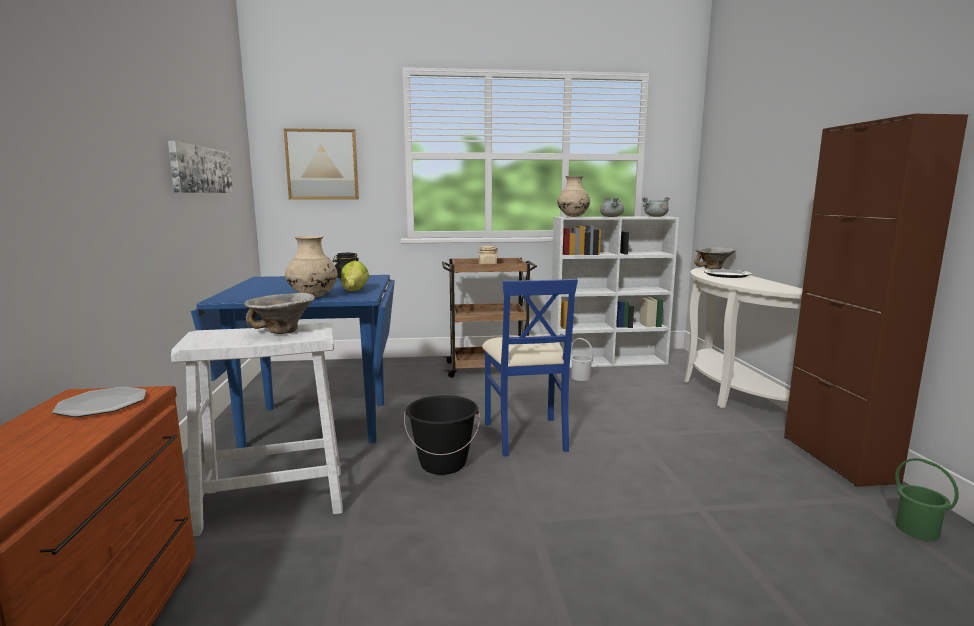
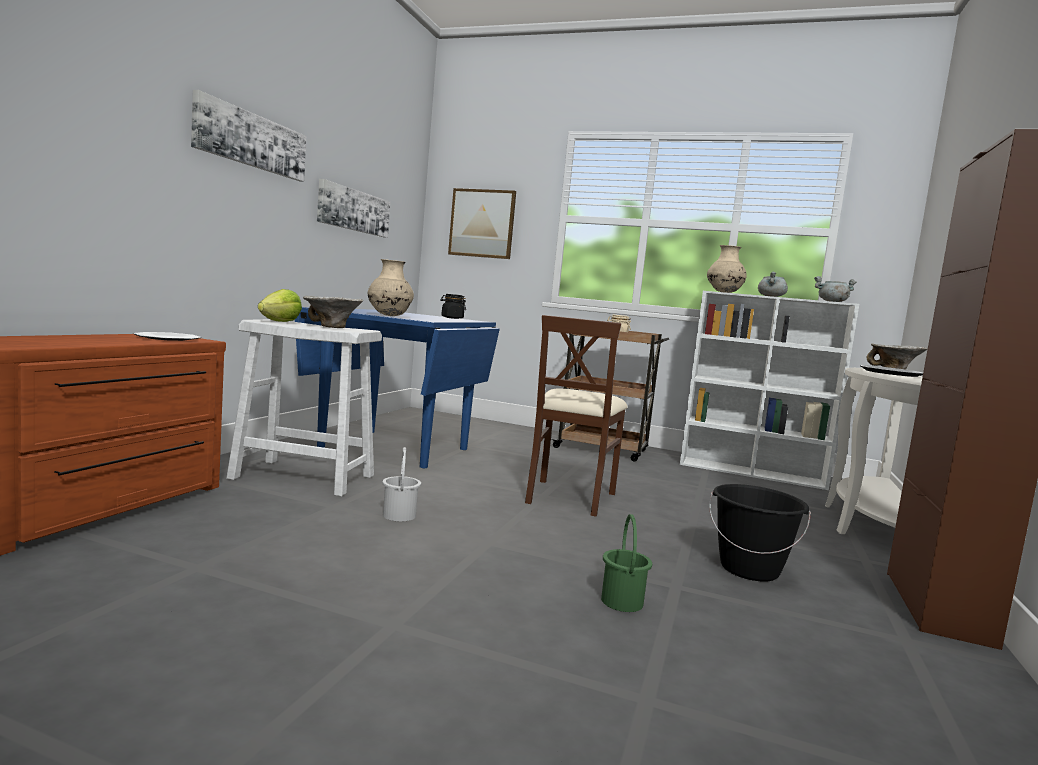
camera: 25 degrees right, 5 degrees down
lettuce [341,261,369,291] -> lettuce moved to [258,289,302,322]
black bucket [404,395,480,475] -> black bucket moved to [709,484,811,582]
blue chair [482,279,578,457] -> brown chair [525,315,628,517]
white bucket [570,338,593,381] -> white bucket moved to [382,447,421,522]
green bucket [895,458,959,541] -> green bucket moved to [601,514,652,612]
none -> picture [191,90,306,182]

